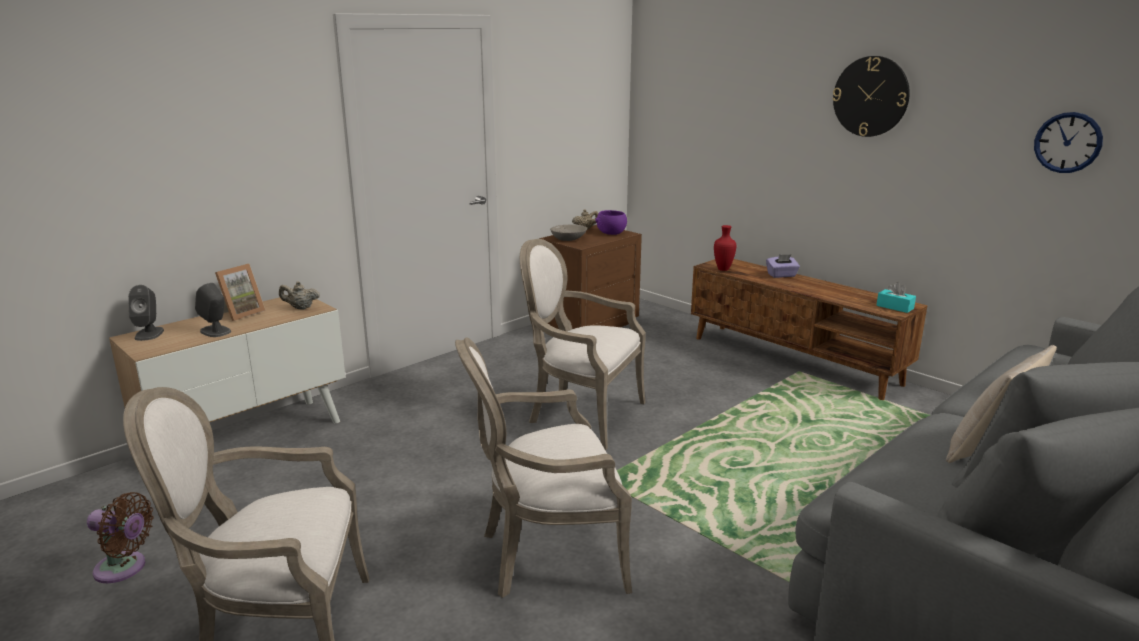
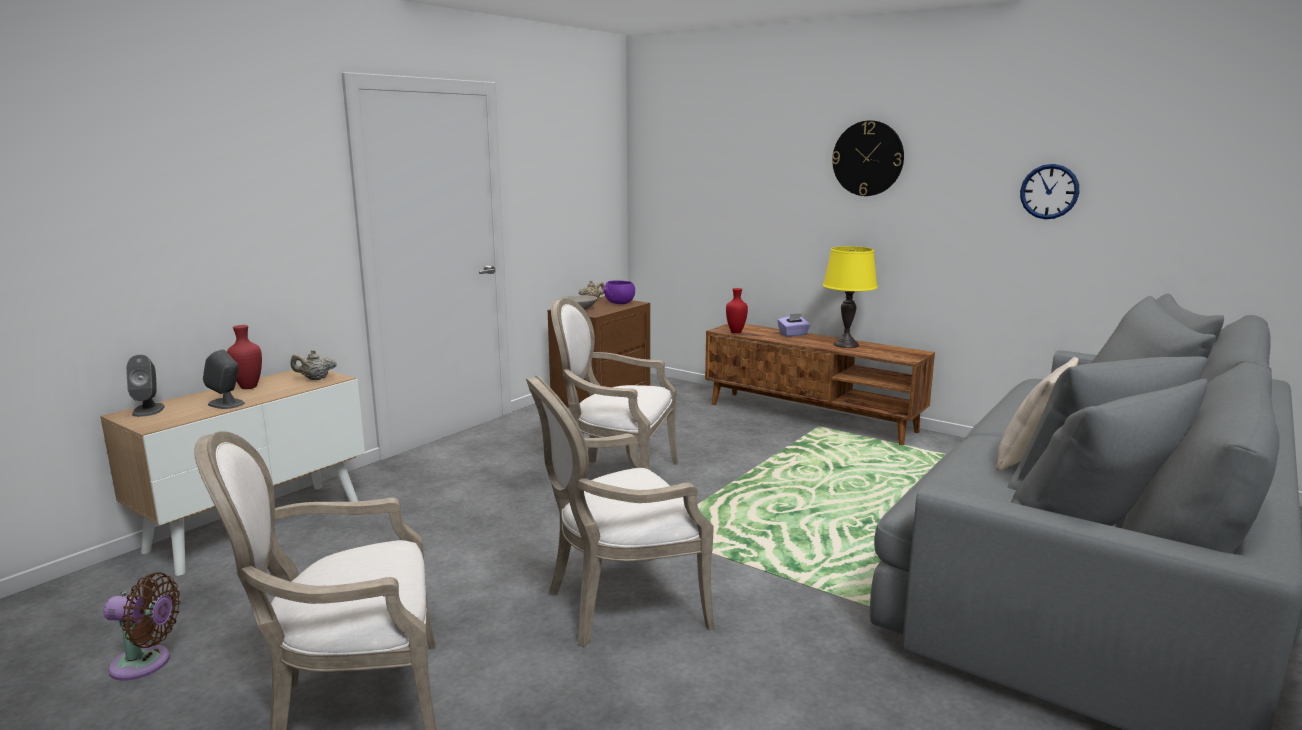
camera: 10 degrees left, 5 degrees down
picture frame [215,264,266,321] -> red vase [227,325,262,389]
turquoise tissue box [876,282,916,313] -> none
none -> yellow table lamp [823,246,878,348]

